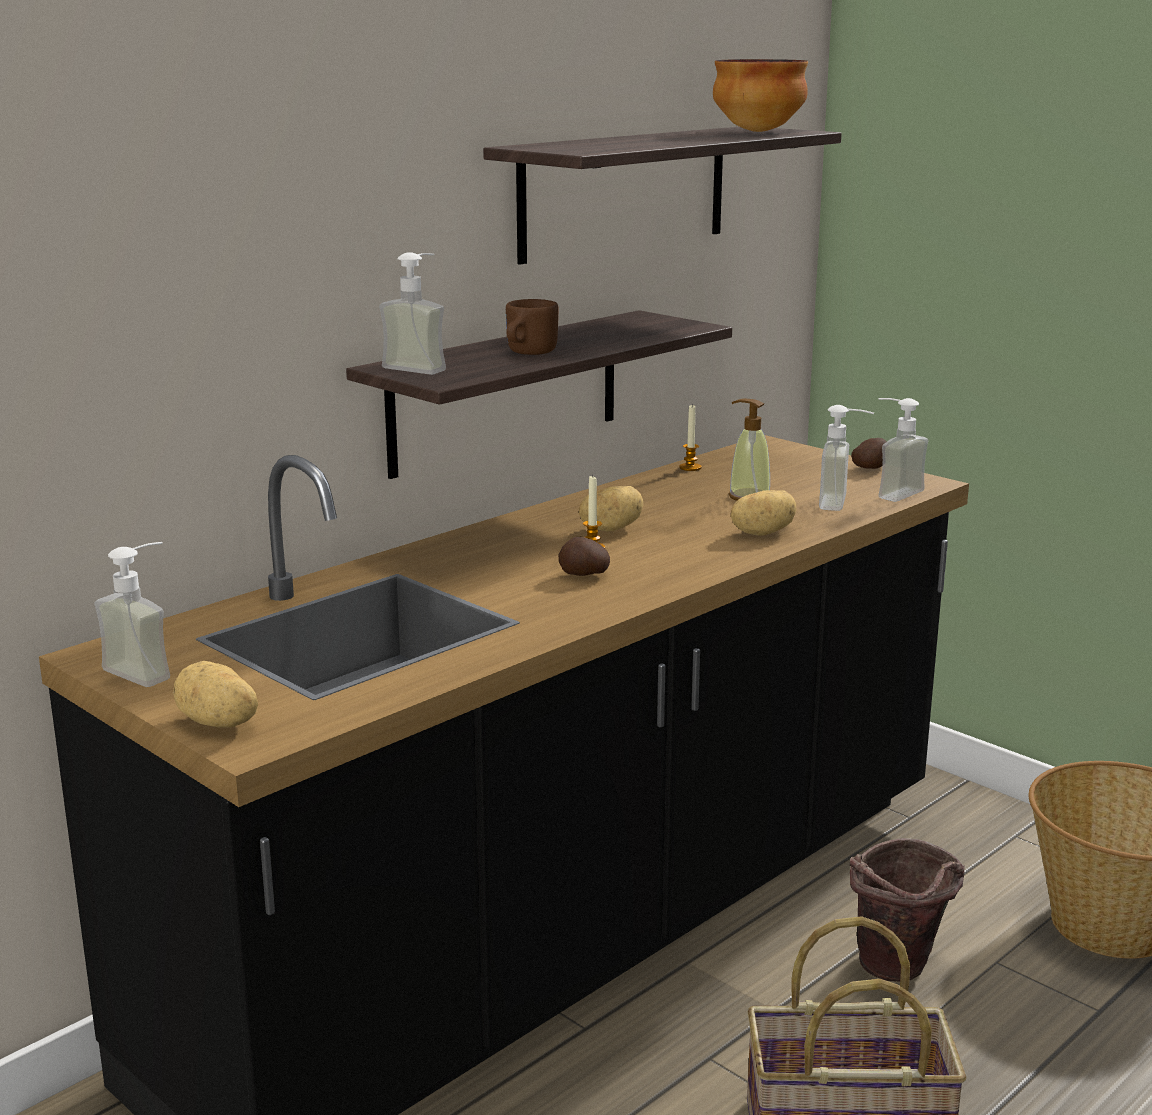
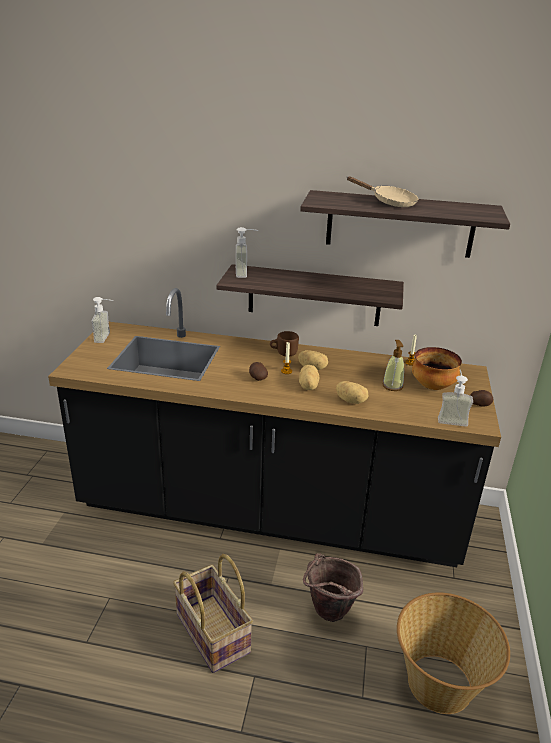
camera: 55 degrees right, 10 degrees up
potato [173,661,258,728] -> potato moved to [299,365,319,390]
brown mug [506,299,559,355] -> brown mug moved to [270,331,299,356]
bowl [713,59,808,132] -> bowl moved to [412,347,462,390]
soap dispenser [819,405,874,511] -> none
none -> beige frying pan [347,176,418,207]

